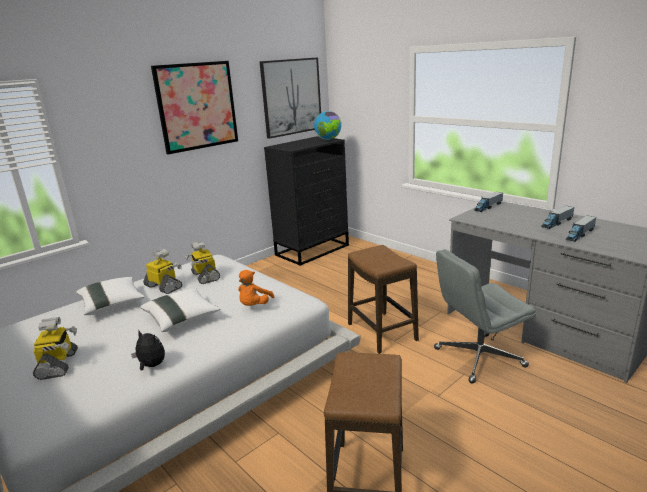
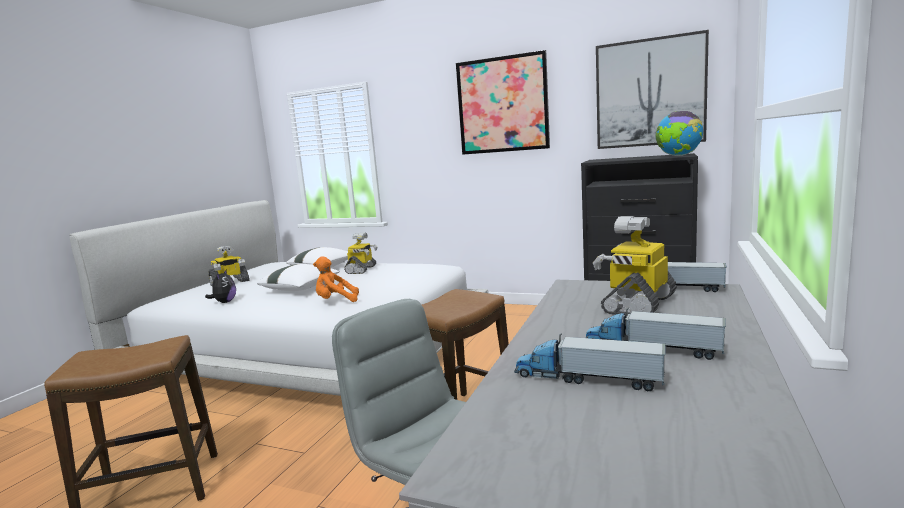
camera: 65 degrees right, 10 degrees down
toy robot [185,241,220,284] -> toy robot moved to [593,216,677,315]

